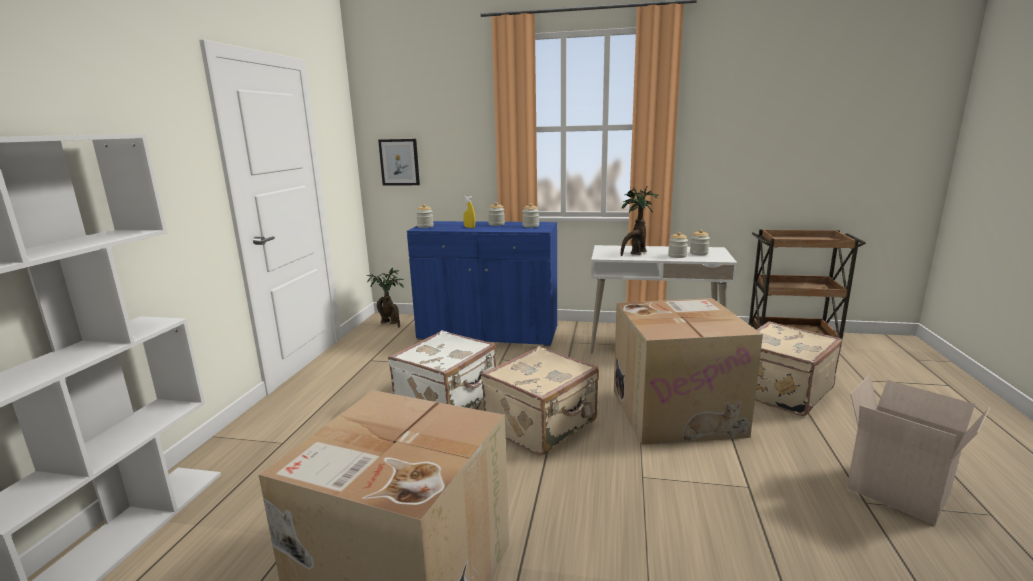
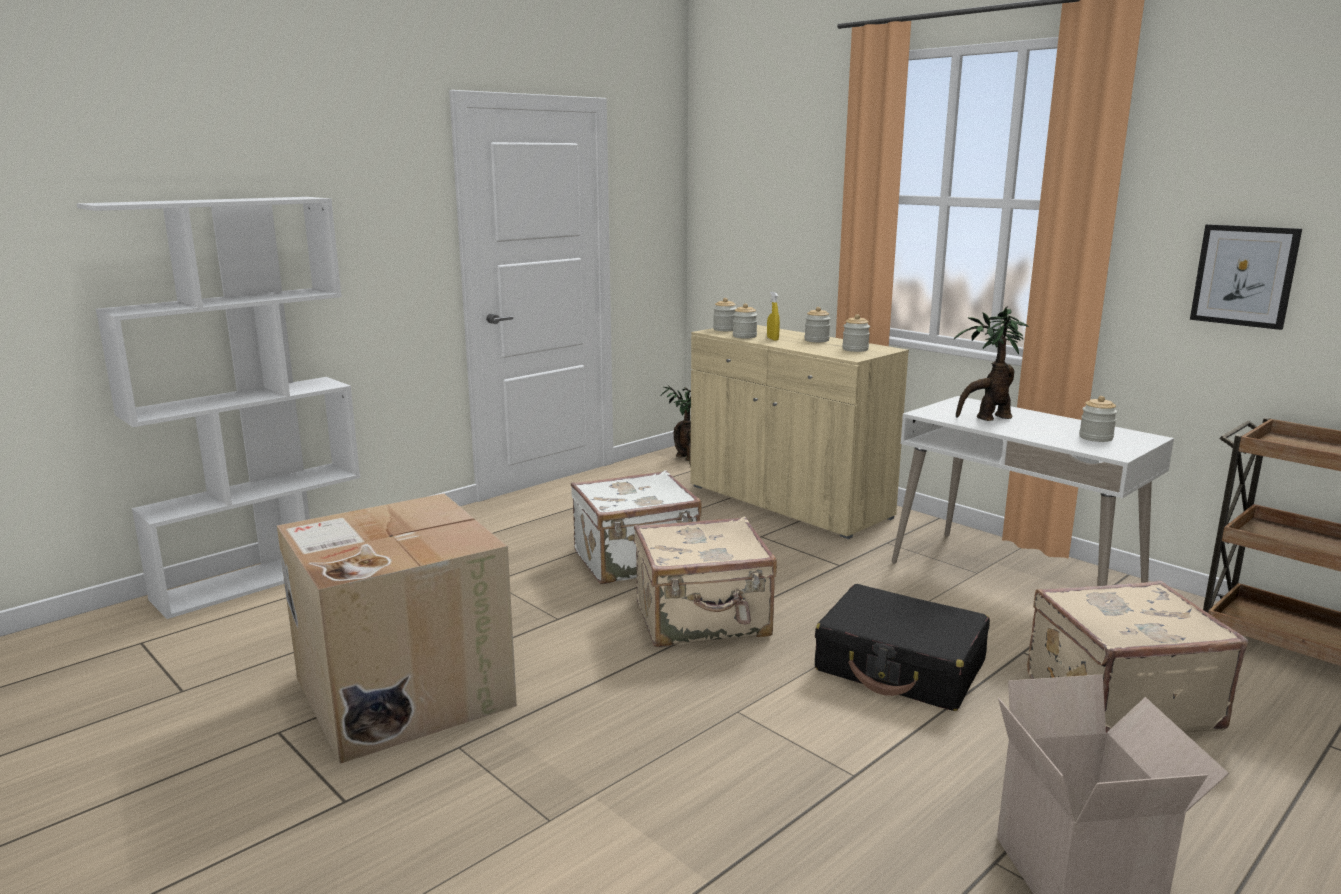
camera: 35 degrees right, 0 degrees up
picture [378,139,420,186] -> picture moved to [1190,224,1302,330]
blue cabinet [407,221,557,347] -> beige cabinet [690,325,909,539]
cardboard box [614,298,763,445] -> black suitcase [815,584,990,711]
jar [668,232,688,258] -> jar moved to [733,304,757,339]

